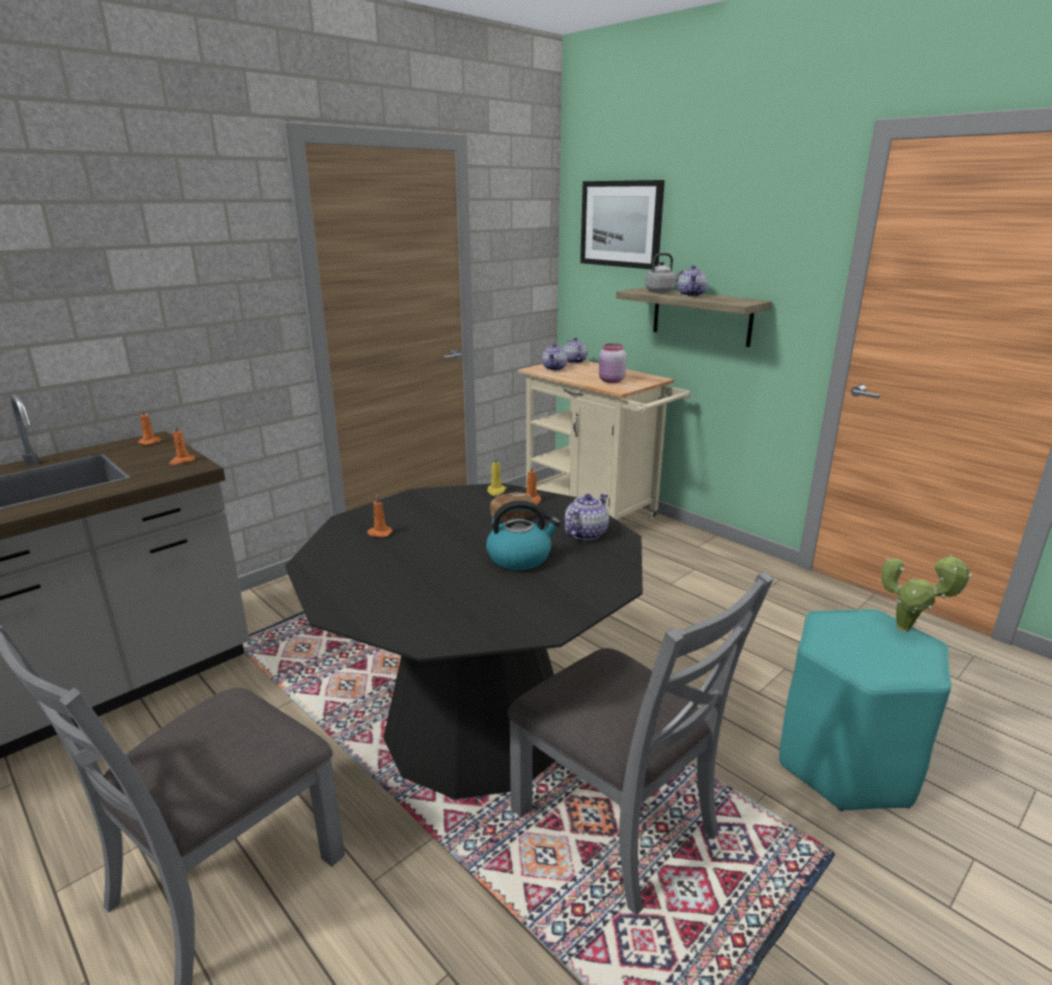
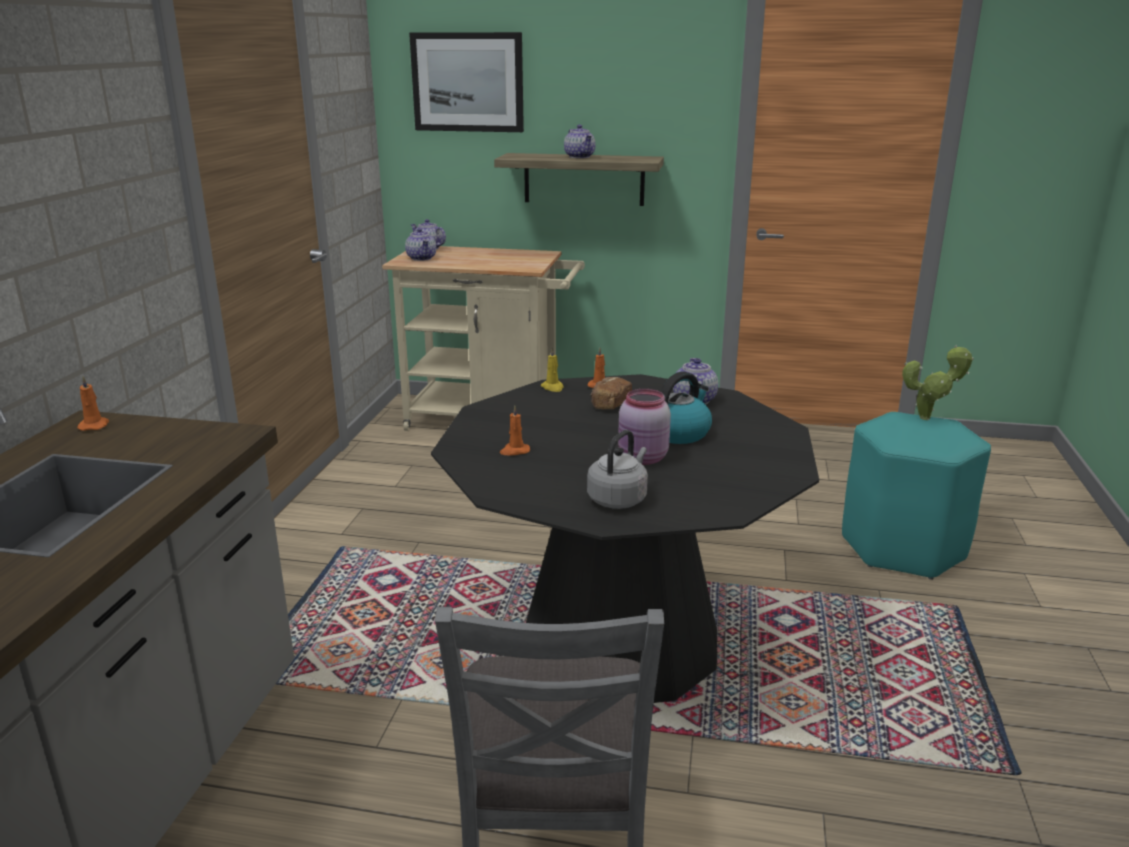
camera: 35 degrees left, 0 degrees up
orange candle [169,424,195,465] -> none
grey chair [508,571,773,915] -> none
pink jar [599,343,627,383] -> pink jar moved to [618,389,671,465]
grey kettle [645,253,683,292] -> grey kettle moved to [587,430,648,509]

